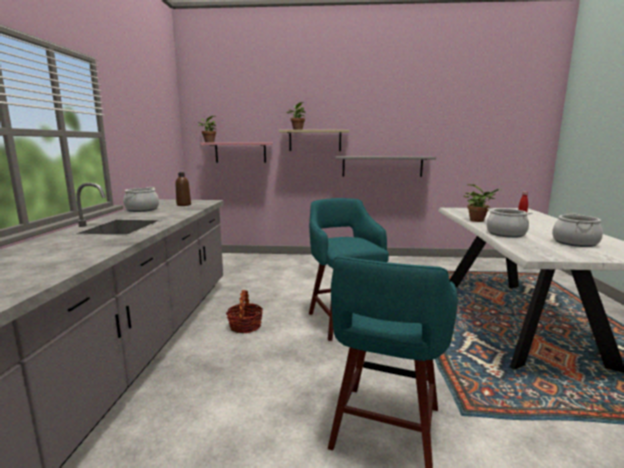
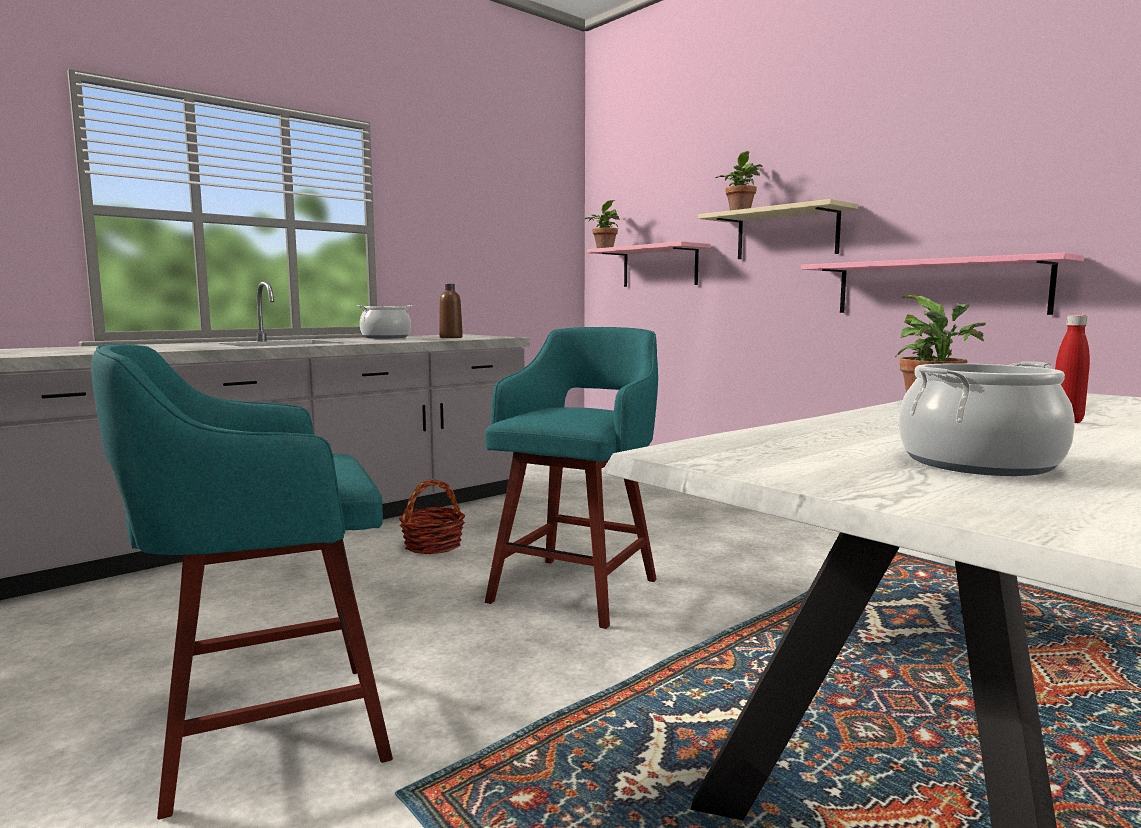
camera: 45 degrees right, 5 degrees down
grey shelf [335,156,436,177] -> pink shelf [801,253,1084,315]
cooking pot [487,208,532,238] -> none

